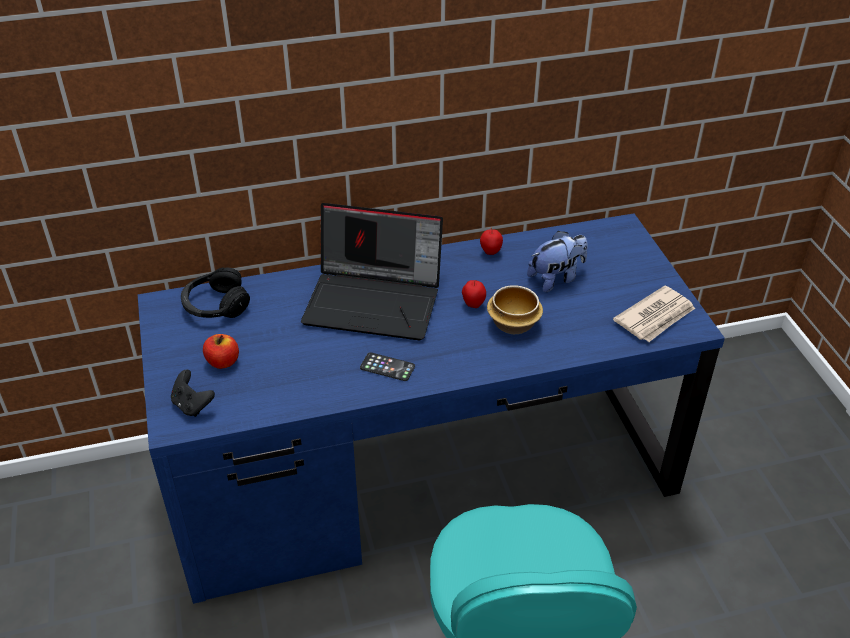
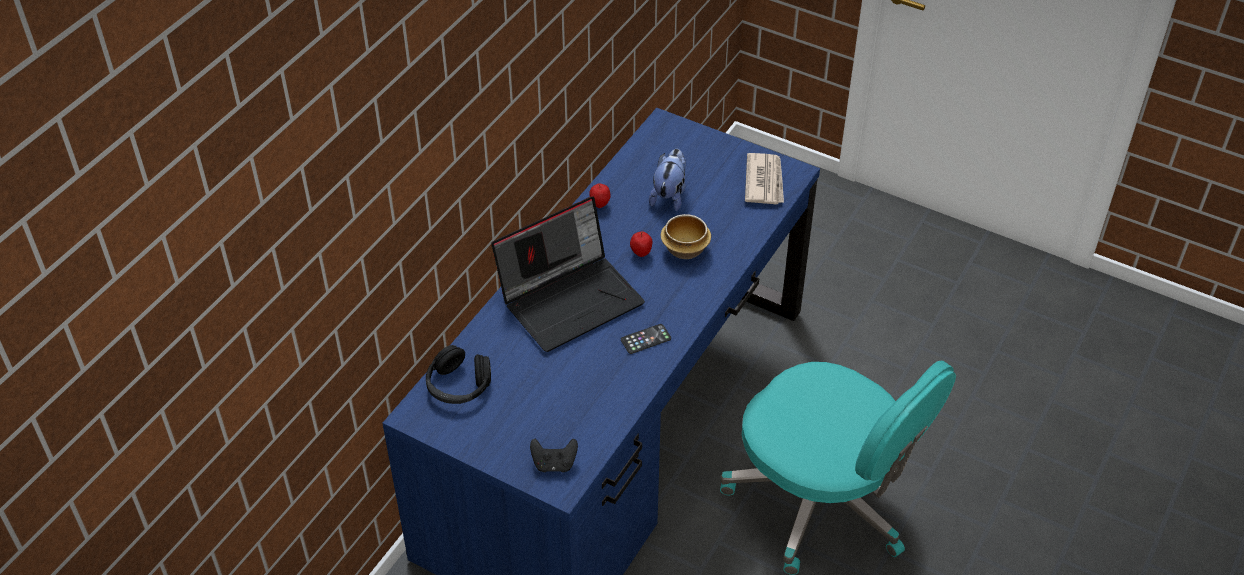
camera: 45 degrees left, 5 degrees up
apple [203,334,239,369] -> none

